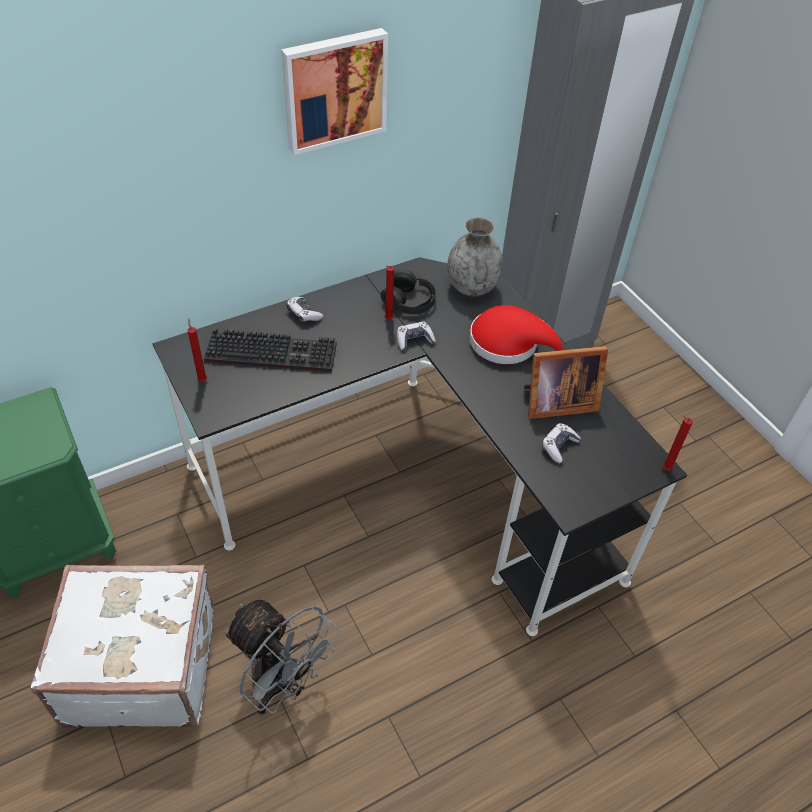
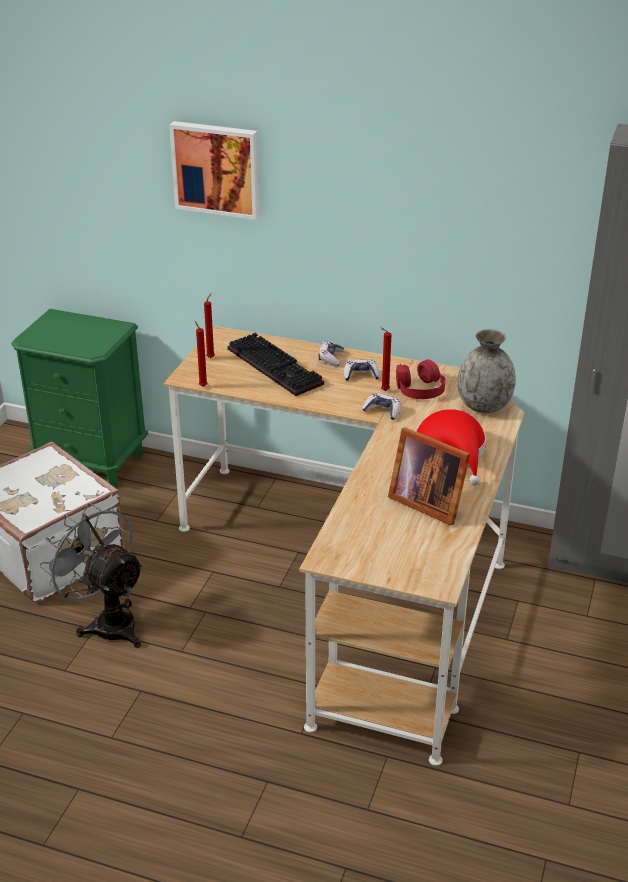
camera: 50 degrees right, 15 degrees down
black desk [152,257,687,636] -> beige desk [164,326,525,766]
grey fan [224,599,339,715] -> grey fan turned 135 degrees clockwise [40,503,144,648]
picture [281,28,388,155] -> picture moved to [169,121,260,220]
black headphones [381,270,436,314] -> red headphones [396,359,446,399]
game controller [542,423,581,463] -> game controller moved to [344,359,380,381]
red candle [663,415,693,471] -> red candle moved to [195,321,208,387]

